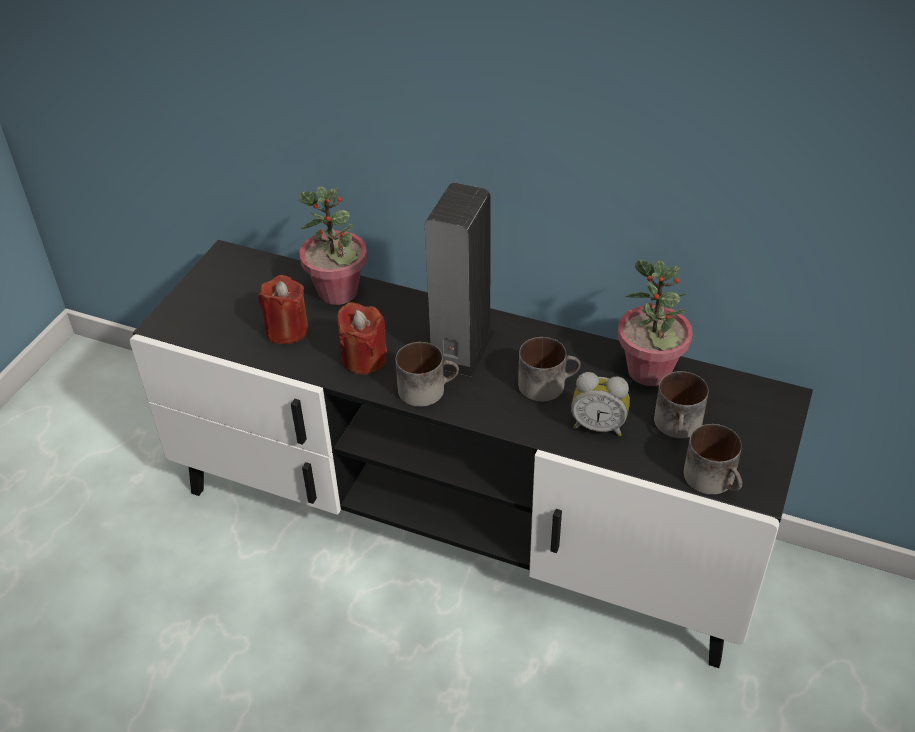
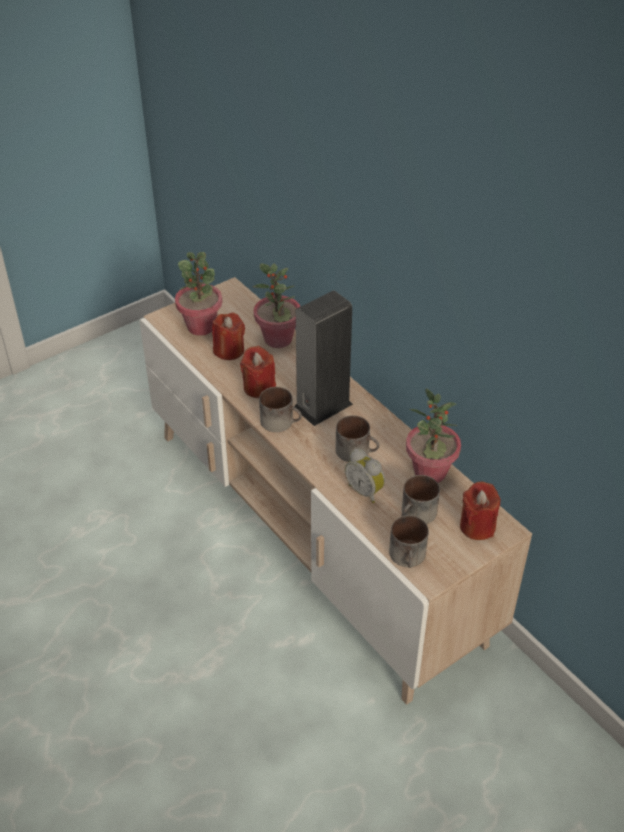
camera: 30 degrees right, 0 degrees up
black tv stand [130,240,813,668] -> beige tv stand [139,277,532,705]
none -> potted plant [175,252,222,336]
none -> red candle [460,482,500,540]

